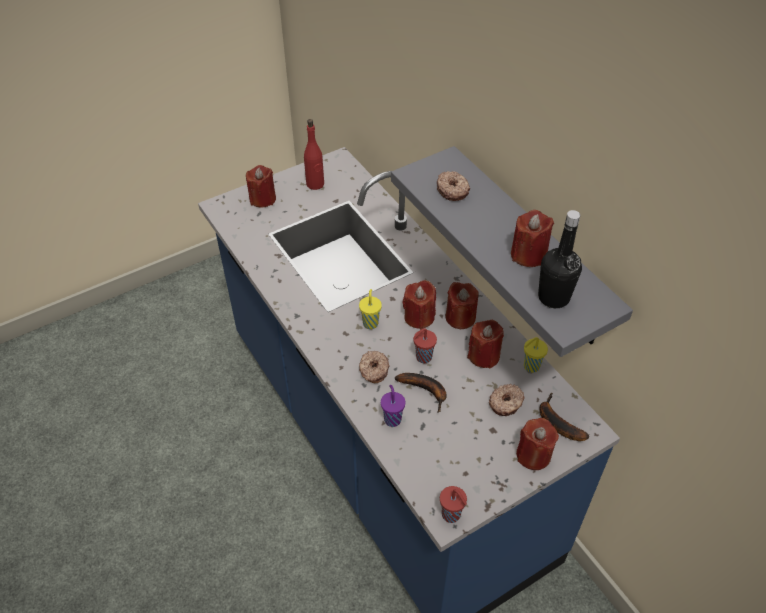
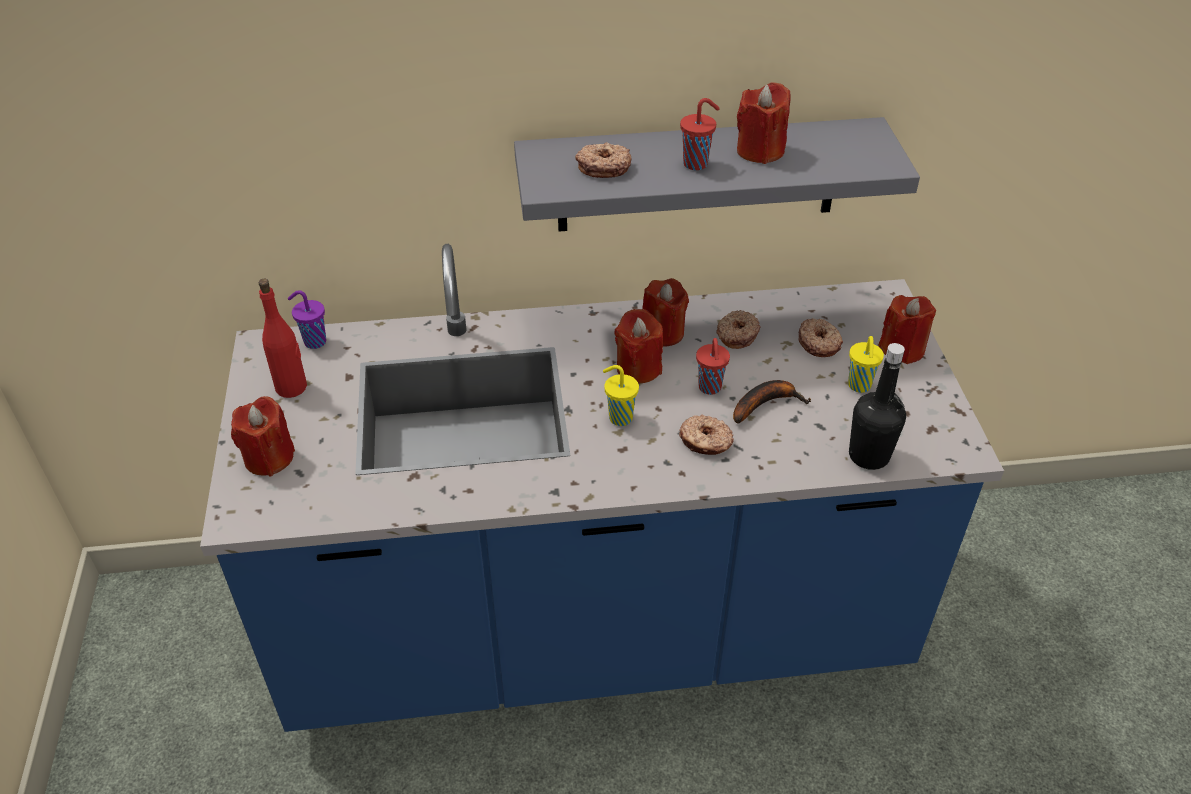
camera: 65 degrees left, 5 degrees down
purple cup [381,385,406,427] -> purple cup moved to [288,290,326,349]
red cup [440,486,467,523] -> red cup moved to [680,98,720,170]
red candle [467,320,504,369] -> donut [716,310,761,349]
yellow cup [524,337,548,373] -> yellow cup moved to [848,336,884,393]
black bottle [538,210,582,308] -> black bottle moved to [849,343,906,470]
banana [540,393,589,441] -> none

